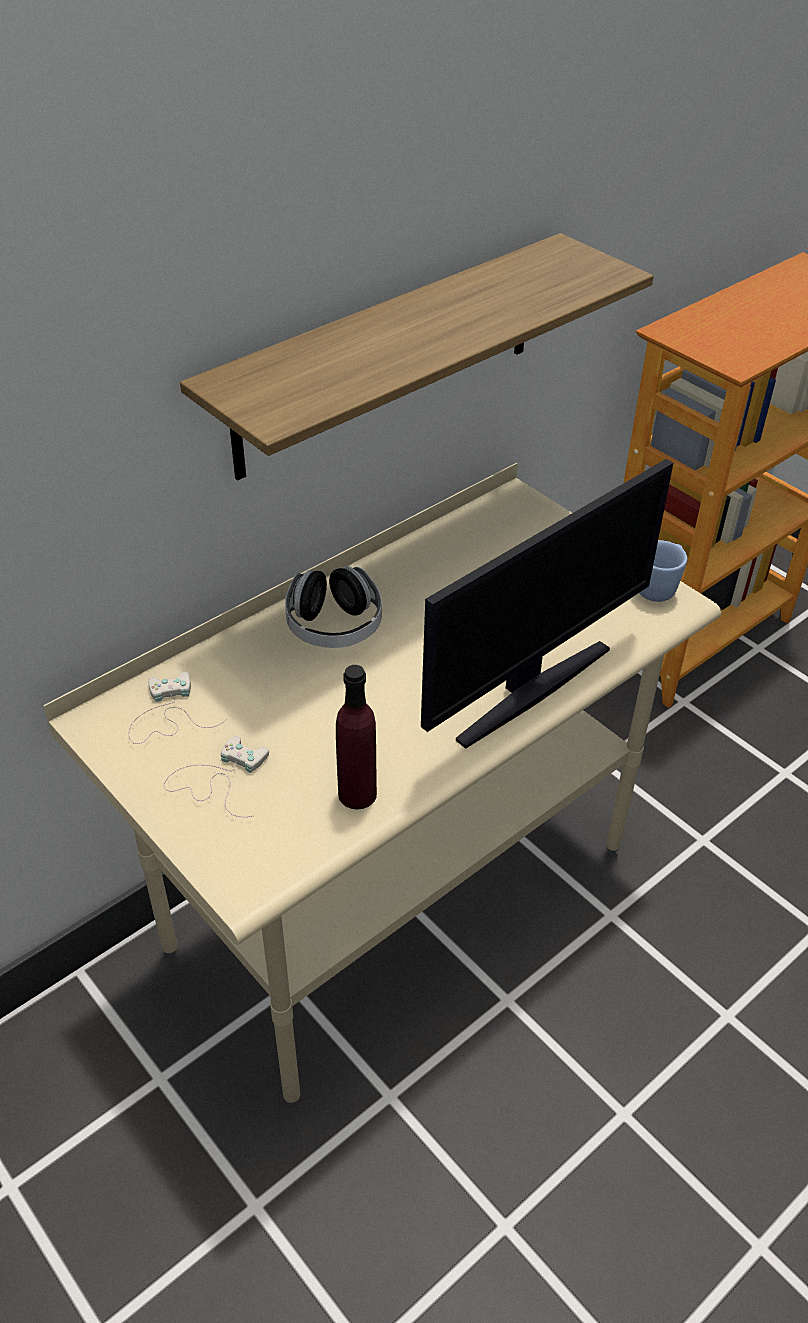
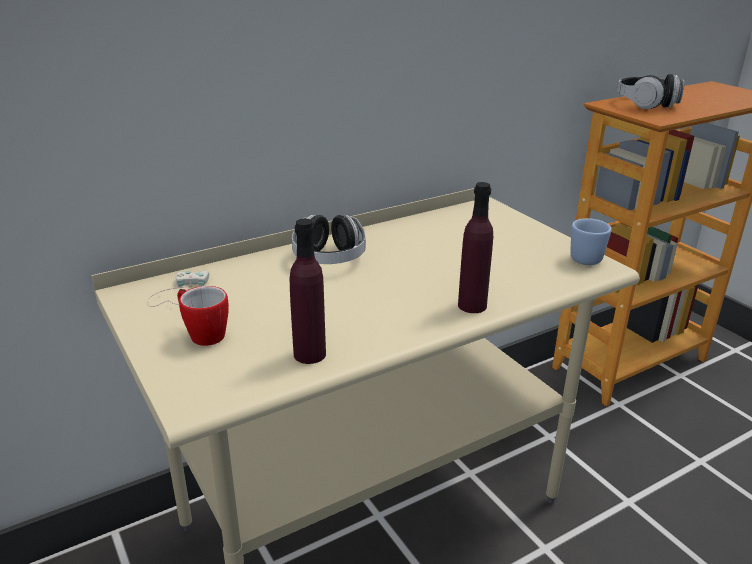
camera: 10 degrees right, 15 degrees down
white game controller [164,736,269,817] -> mug [177,286,229,346]
shelf [180,233,654,481] -> none
monitor [421,459,673,749] -> purple bottle [458,182,493,313]
none -> headphones [617,74,684,109]

